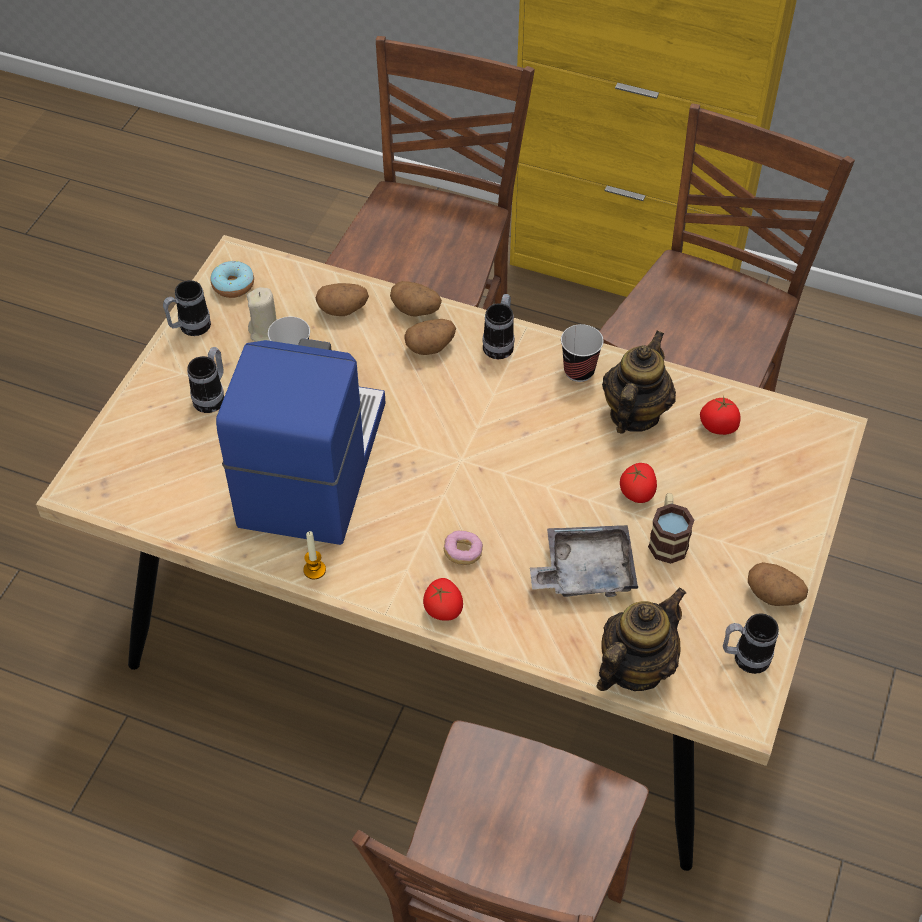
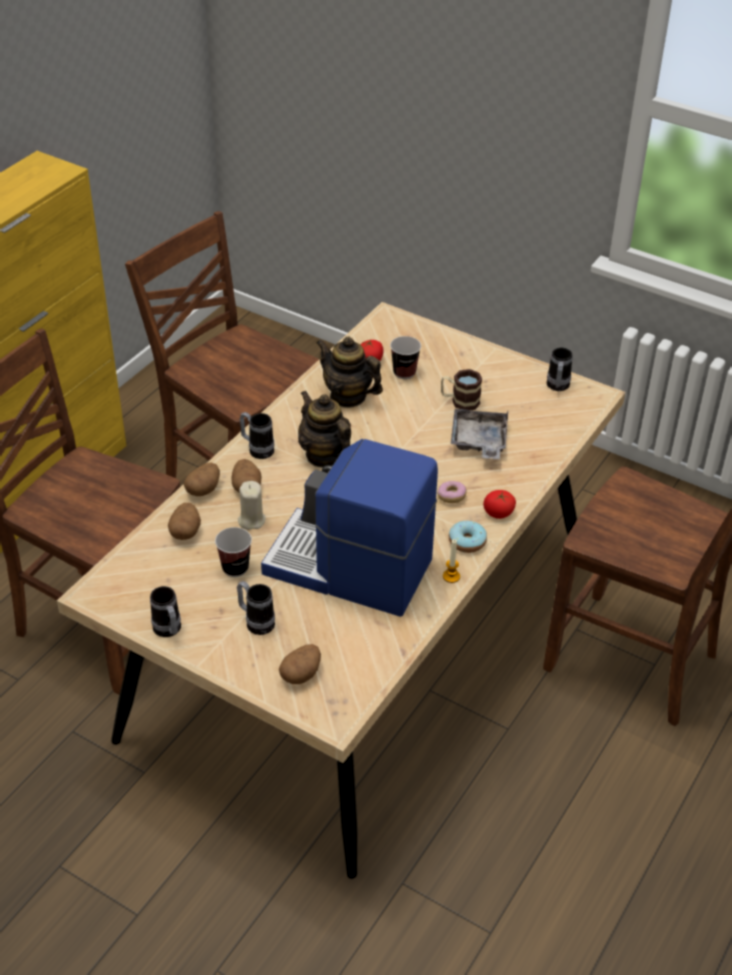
camera: 80 degrees left, 10 degrees down
donut [211,261,254,298] -> donut moved to [449,521,487,553]
beige candle [247,287,278,342] -> beige candle moved to [238,481,266,530]
cup [561,324,604,382] -> cup moved to [390,336,421,379]
teapot [596,588,686,691] -> teapot moved to [298,391,351,468]
tomato [620,463,657,503] -> none
potato [748,562,808,606] -> potato moved to [279,644,321,684]

